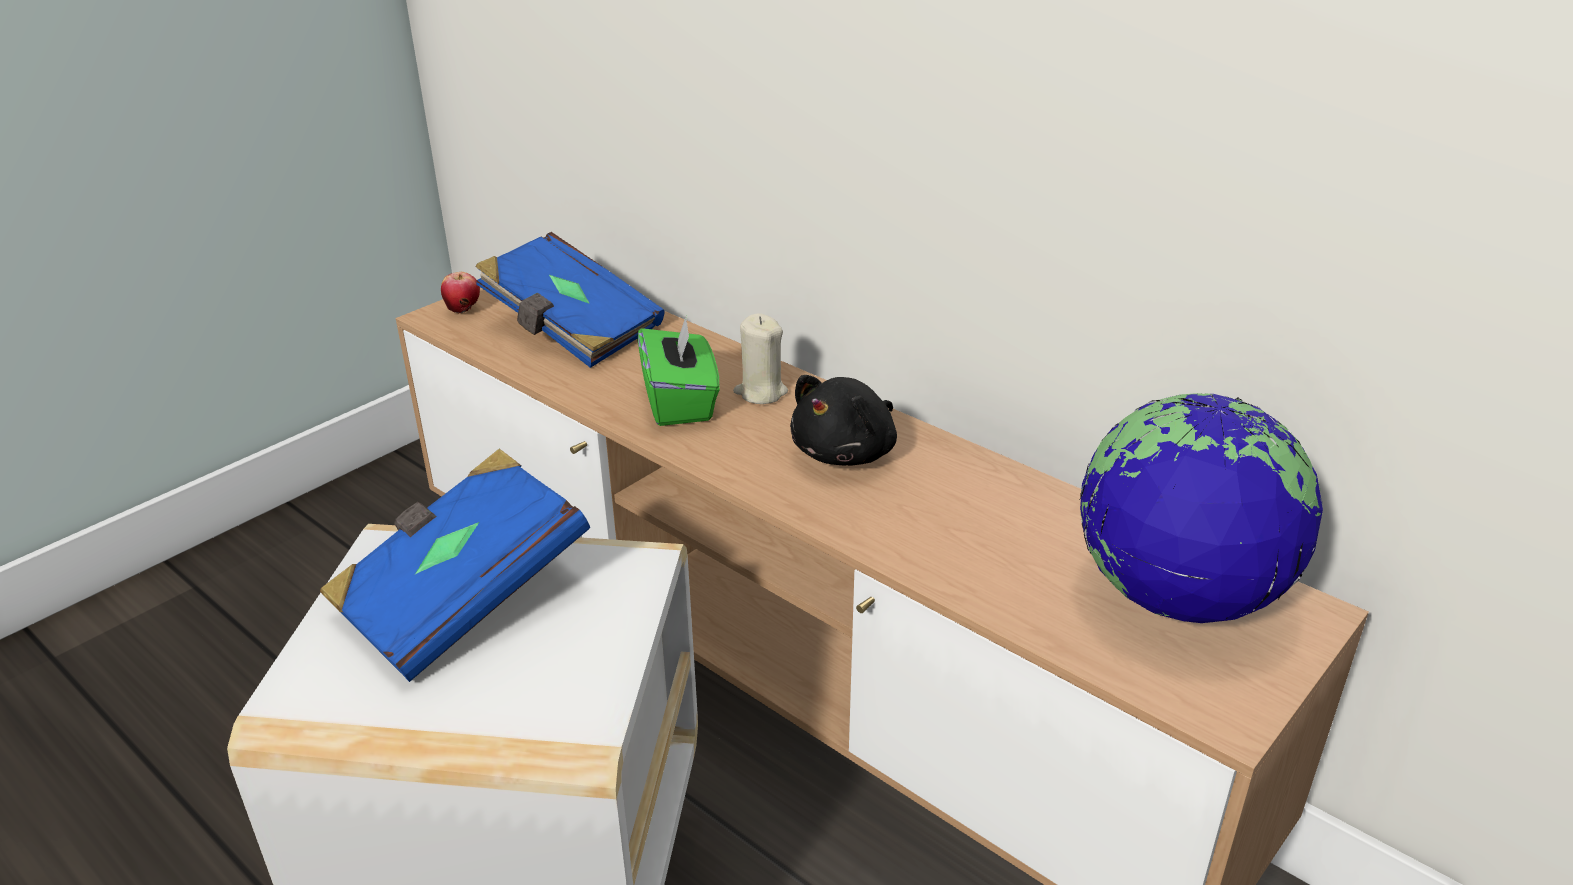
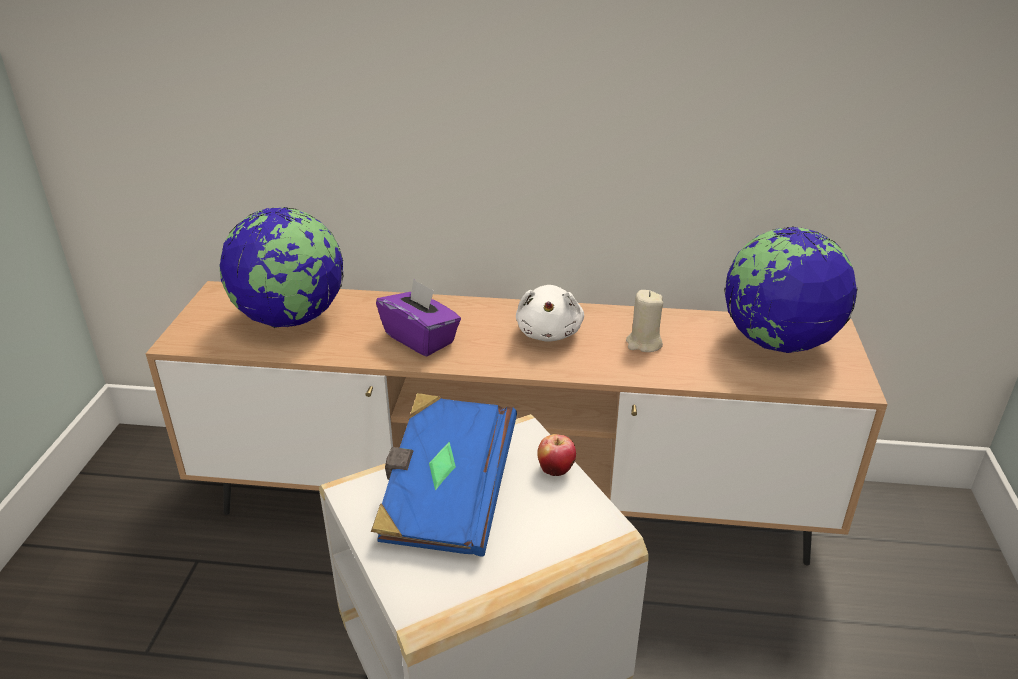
camera: 35 degrees left, 0 degrees up
apple [441,272,480,313] -> apple moved to [537,434,576,476]
blue book [475,232,665,368] -> globe [220,207,344,328]
green tissue box [637,314,720,426] -> purple tissue box [376,279,461,356]
beige candle [733,313,788,404] -> beige candle moved to [626,290,663,352]
black plush toy [790,375,897,466] -> white plush toy [516,285,584,342]

